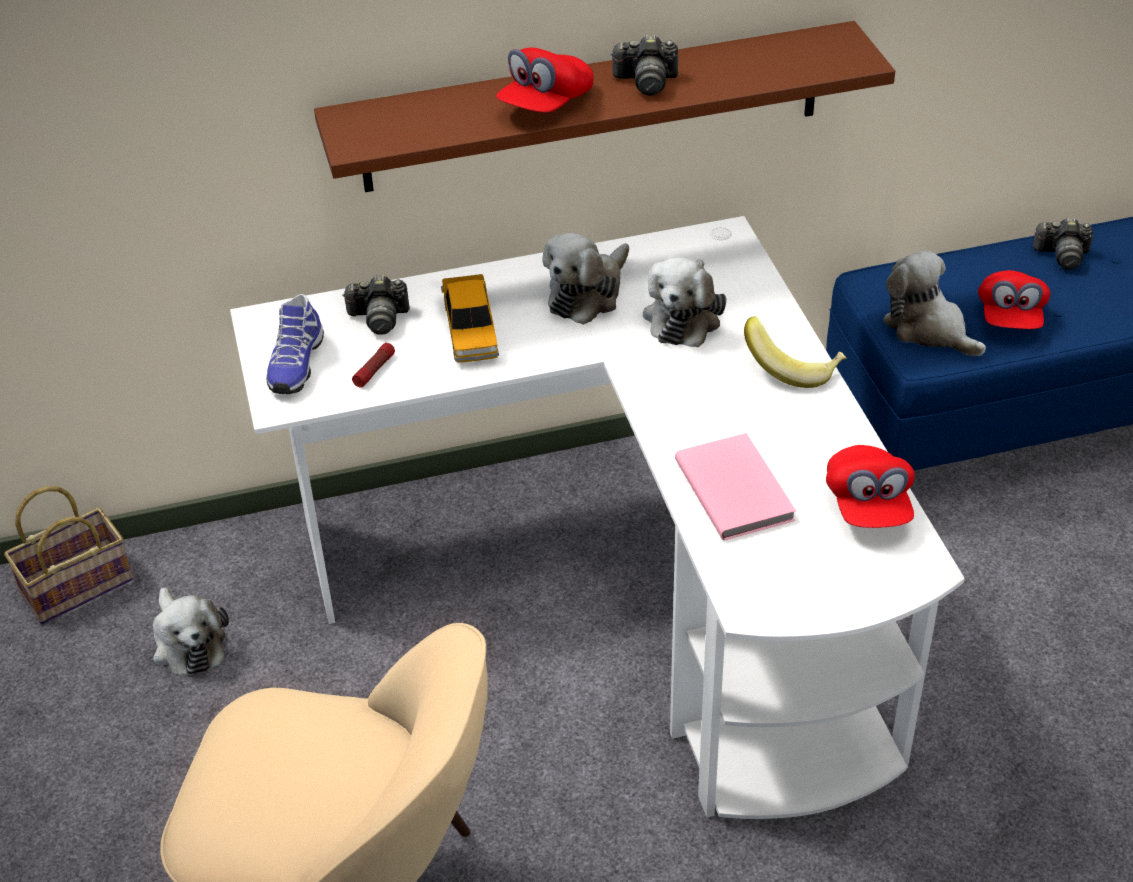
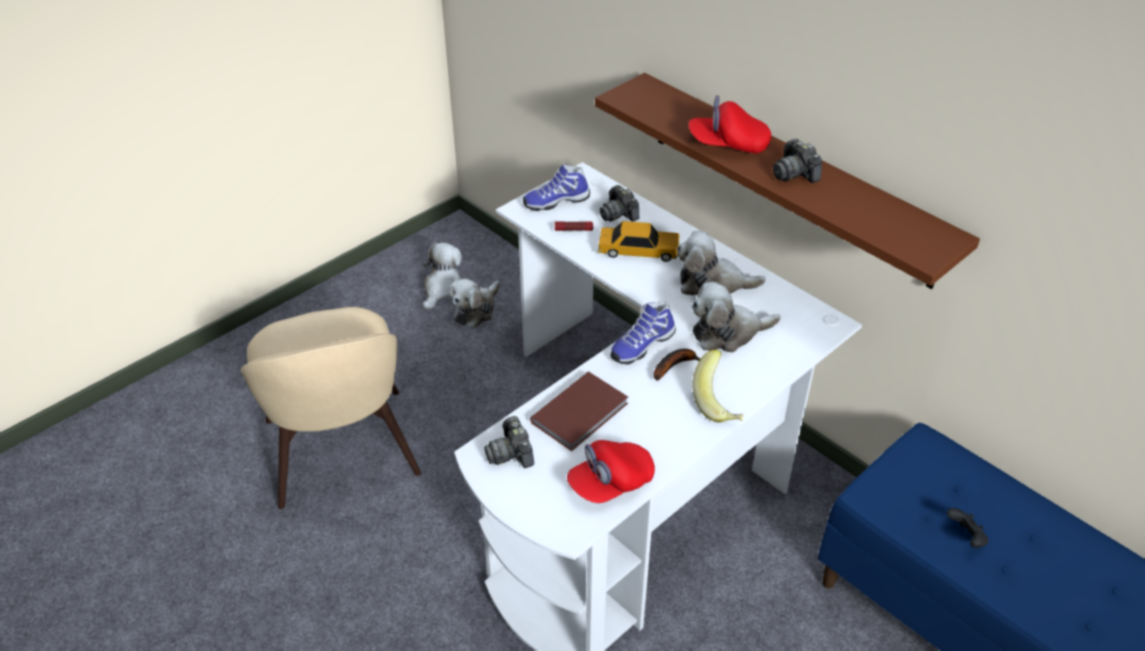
camera: 60 degrees right, 0 degrees up
basket [4,486,133,624] -> none
toy car [441,274,499,363] -> toy car turned 135 degrees counterclockwise [598,221,679,262]
pink book [675,433,796,540] -> brown book [530,372,628,451]
plush toy [883,250,986,356] -> plush toy moved to [422,243,462,310]
red cap [978,270,1050,329] -> black game controller [946,508,989,548]
camera [1033,218,1093,270] -> camera moved to [484,416,534,468]
none -> shoe [610,301,676,365]
none -> banana [654,349,701,381]

